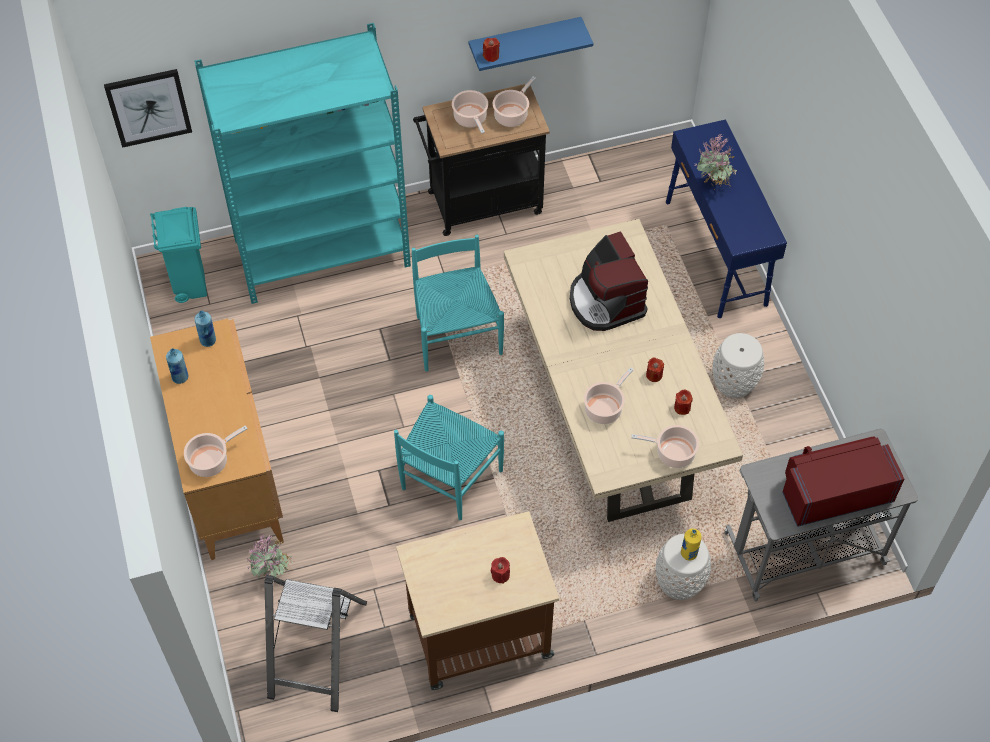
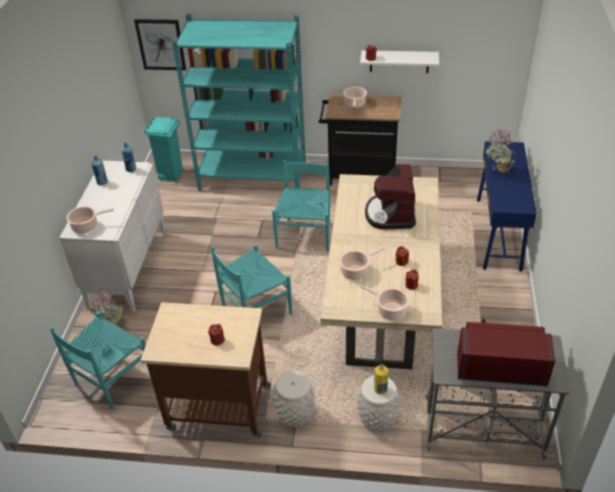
camera: 25 degrees right, 15 degrees down
brown cabinet [150,318,284,560] -> white cabinet [59,161,166,312]
grey step ladder [264,575,367,712] -> turquoise chair [50,311,146,409]
blue shelf [468,17,593,71] -> white shelf [360,50,439,73]
cooking pot [493,77,536,127] -> none
white stool [713,333,764,398] -> white stool moved to [273,371,315,427]

